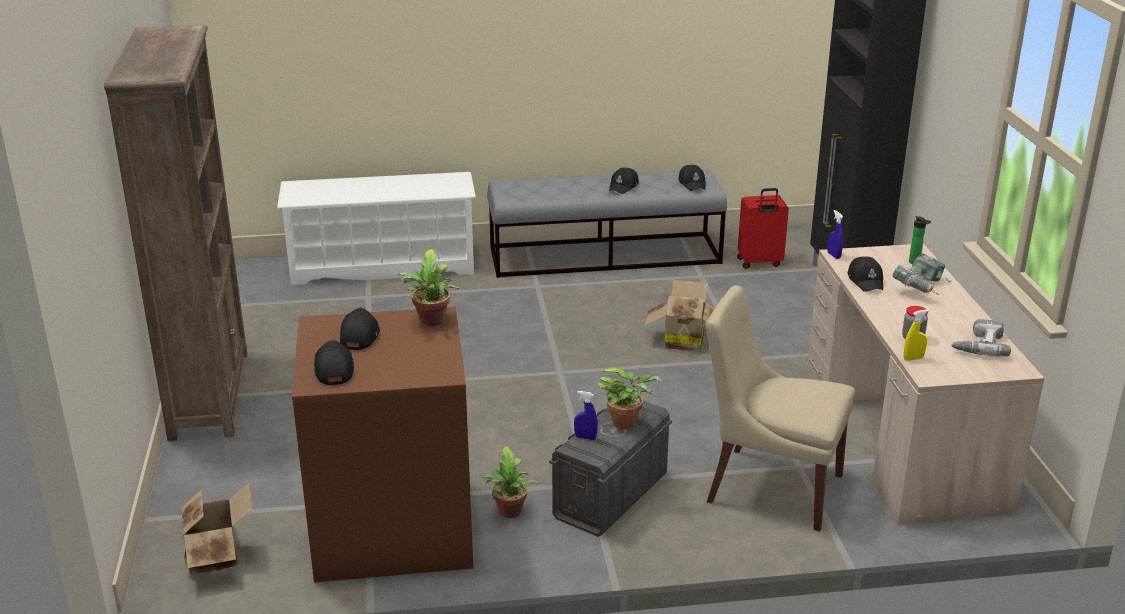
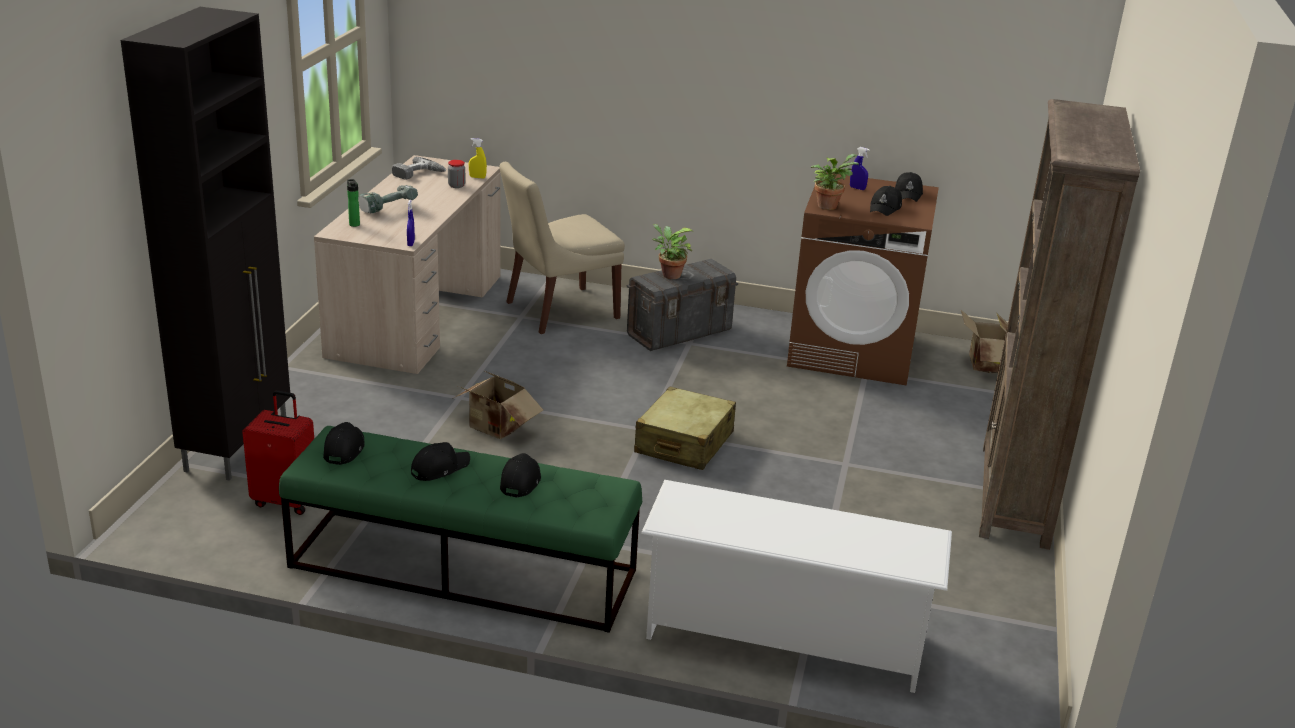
camera: 160 degrees left, 0 degrees up
potted plant [482,446,540,518] -> none
grey bench [487,170,727,278] -> green bench [279,426,642,633]
blue spray bottle [574,391,598,440] -> blue spray bottle moved to [850,147,870,190]
beige chair [706,285,855,531] -> beige chair turned 105 degrees clockwise [499,162,625,334]
black cap [847,256,883,292] -> black cap moved to [500,453,541,498]
none -> beige suitcase [634,387,736,470]

